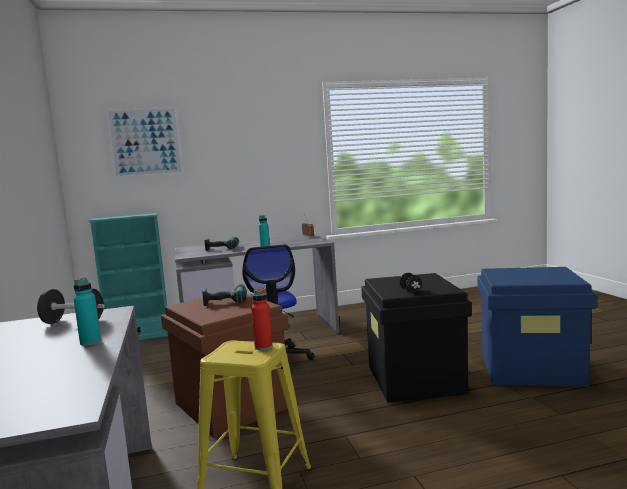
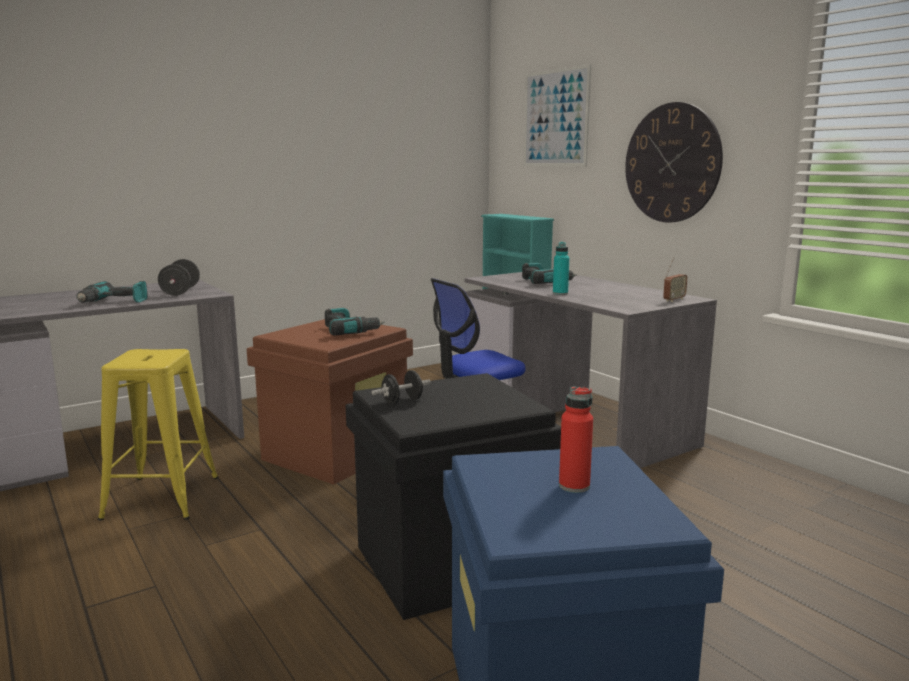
camera: 70 degrees right, 5 degrees up
turquoise bottle [74,278,101,346] -> power drill [76,281,148,303]
red bottle [251,288,272,350] -> red bottle moved to [559,386,593,493]
none -> wall clock [625,102,723,223]

